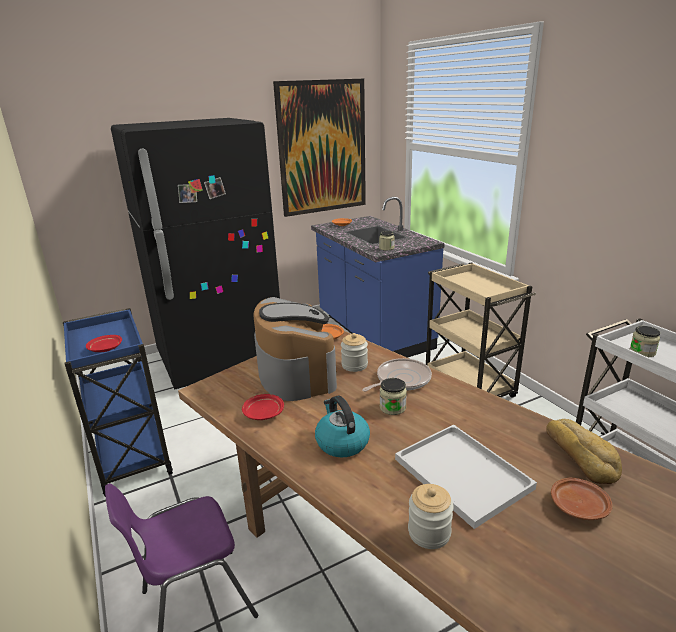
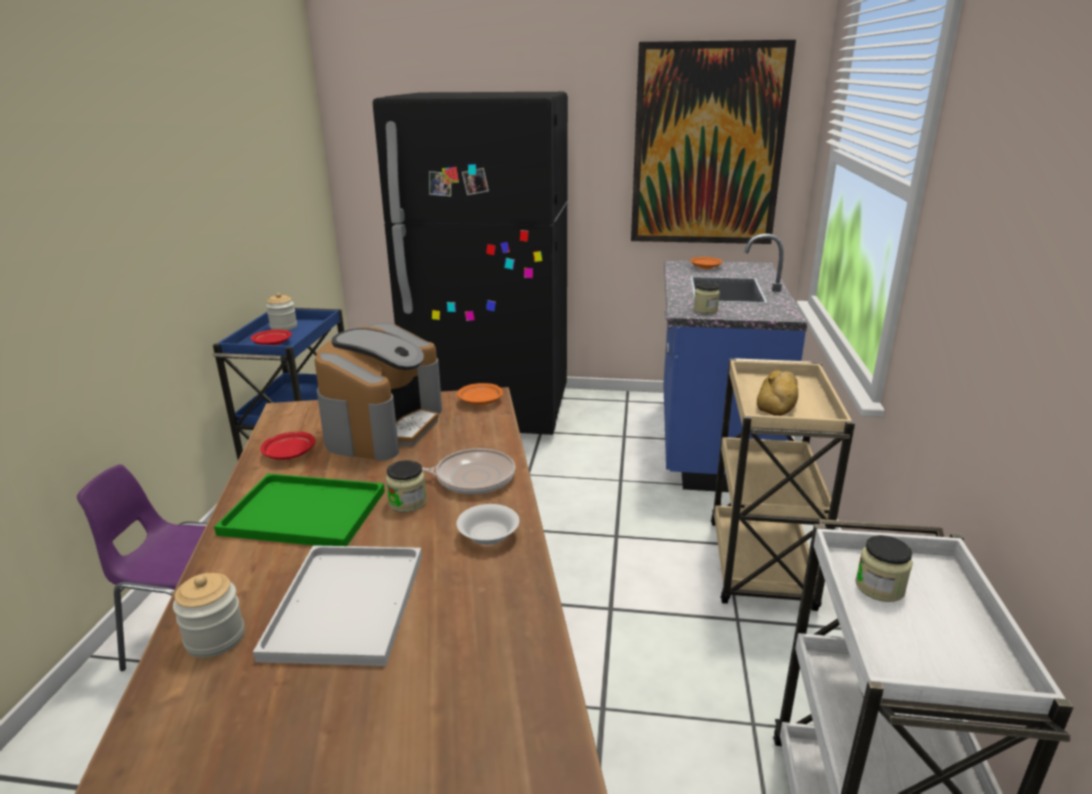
camera: 35 degrees right, 0 degrees up
kettle [315,395,370,457] -> green tray [214,474,385,546]
jar [341,333,368,372] -> jar moved to [266,293,297,331]
bread [546,419,622,484] -> bread moved to [757,371,798,416]
brown plate [551,477,612,520] -> none
none -> white bowl [457,504,519,545]

